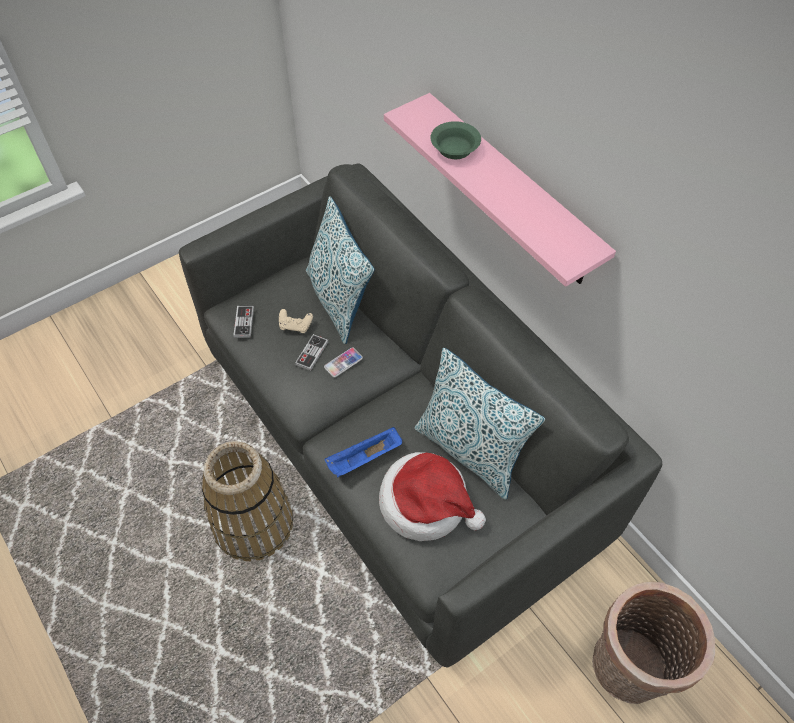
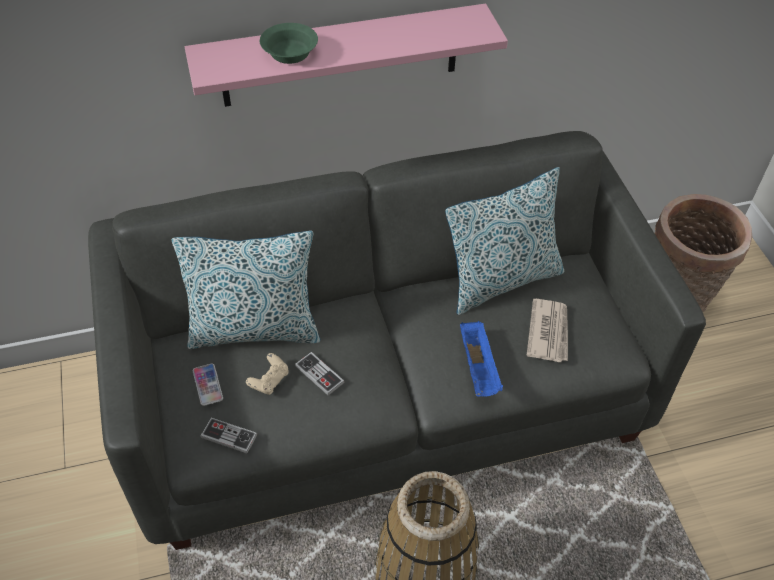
camera: 70 degrees left, 5 degrees down
phone [324,347,363,377] -> phone moved to [193,364,223,406]
hat [379,452,486,541] -> newspaper [526,299,568,362]

